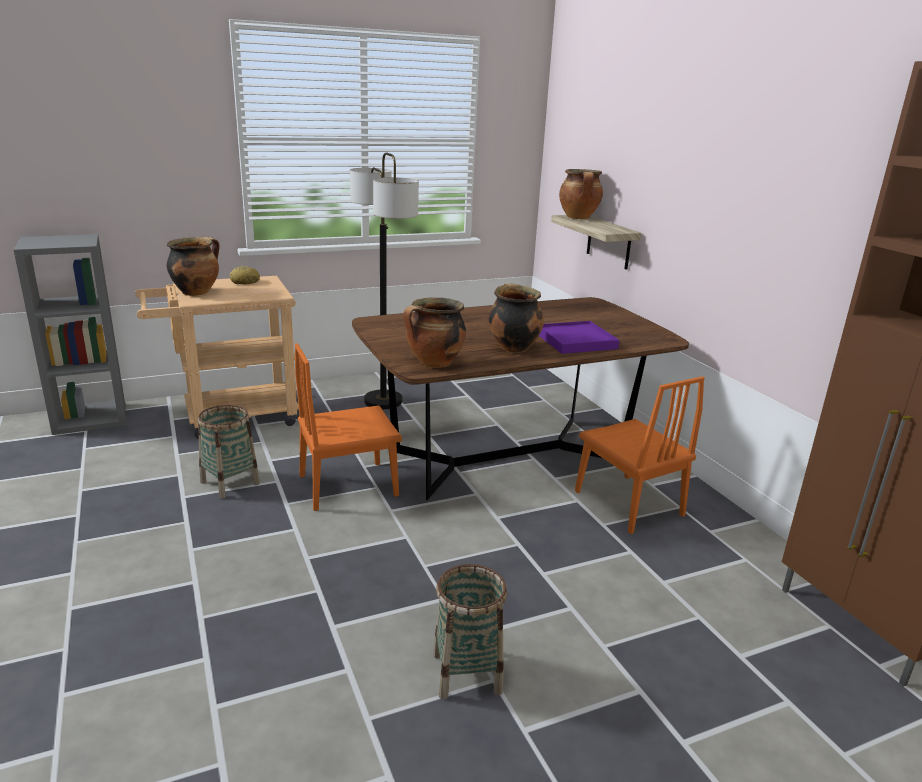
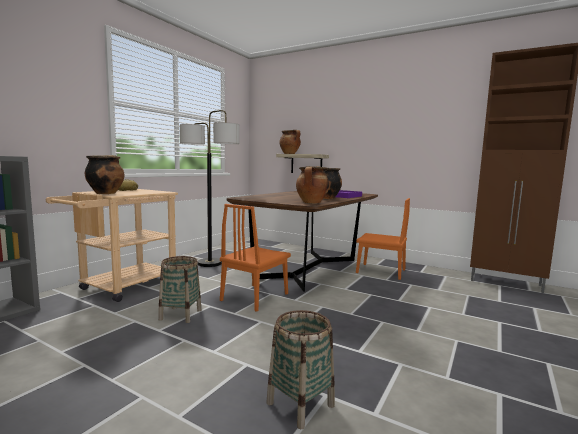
camera: 35 degrees left, 15 degrees down
basket [433,564,507,700] -> basket moved to [266,310,335,429]

